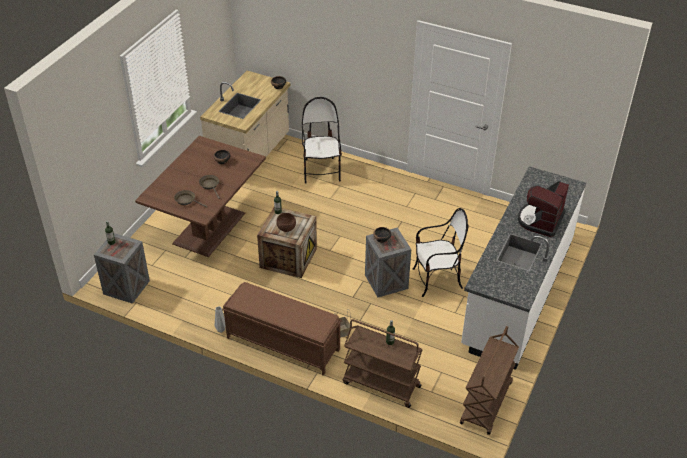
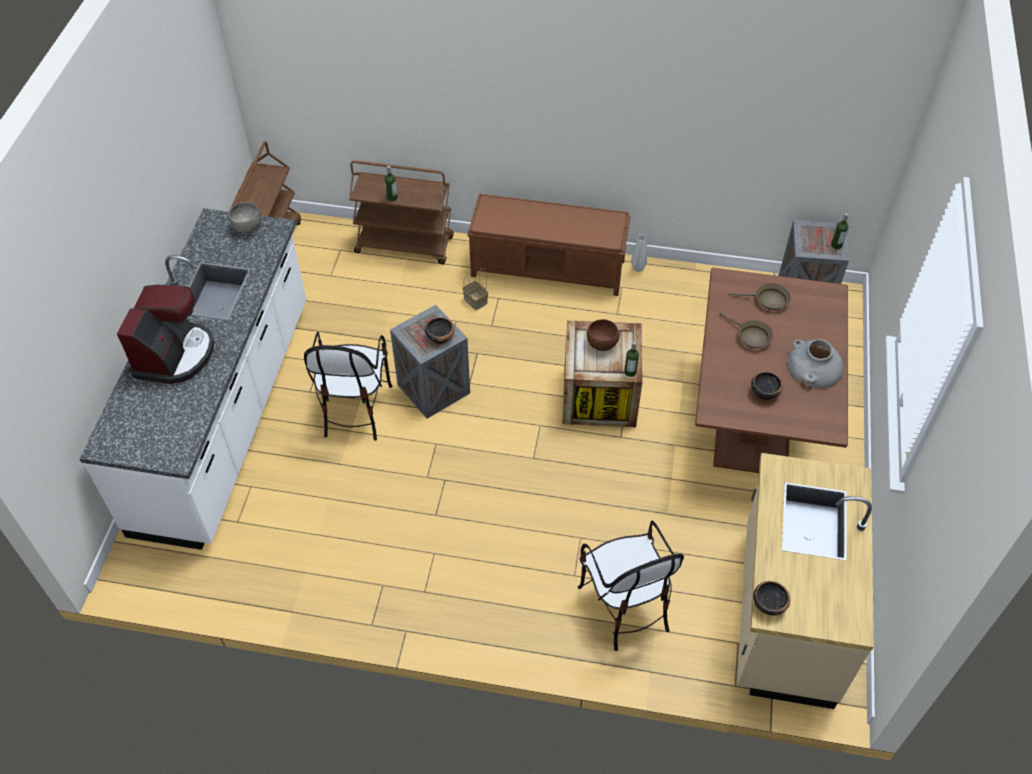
camera: 165 degrees right, 10 degrees up
chair [413,208,468,297] -> chair turned 60 degrees counterclockwise [304,332,392,441]
none -> grey bowl [229,202,261,233]
none -> grey vase [787,339,843,388]

